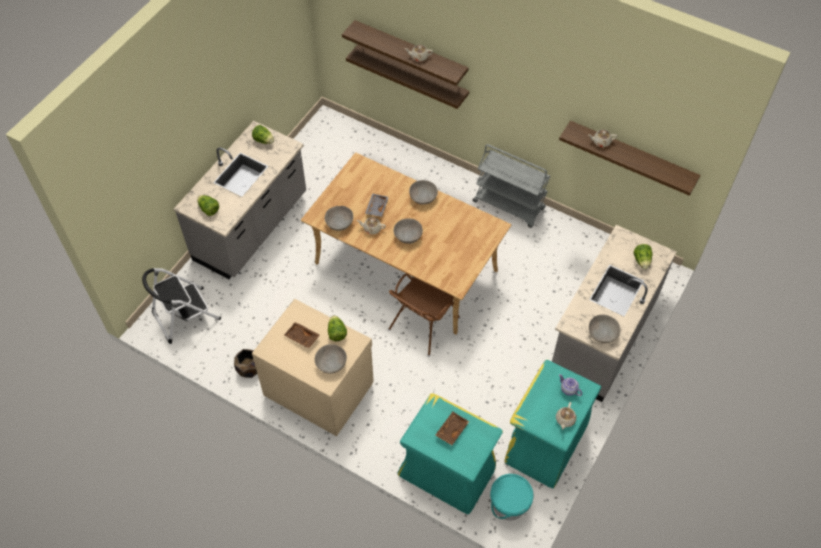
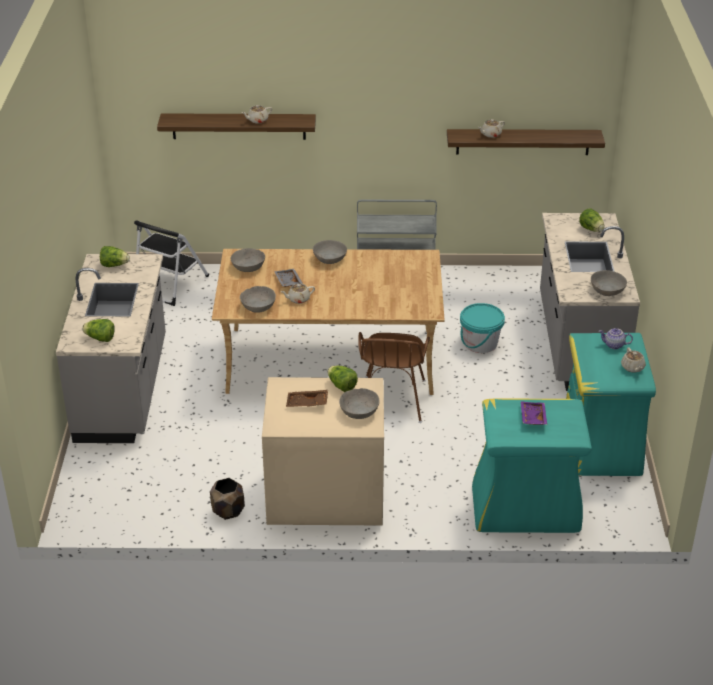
camera: 30 degrees left, 20 degrees down
step ladder [142,268,221,344] -> step ladder moved to [134,220,209,306]
shelf [346,44,469,109] -> none
grey bowl [394,219,423,244] -> grey bowl moved to [231,248,265,272]
brown tray [435,412,469,445] -> purple tray [521,401,547,425]
turquoise bucket [490,474,534,521] -> turquoise bucket moved to [460,303,505,353]

